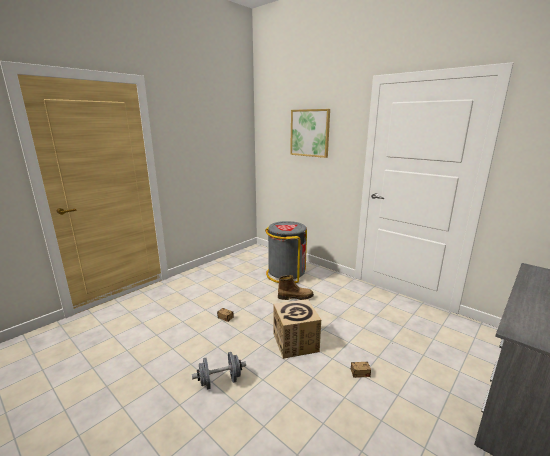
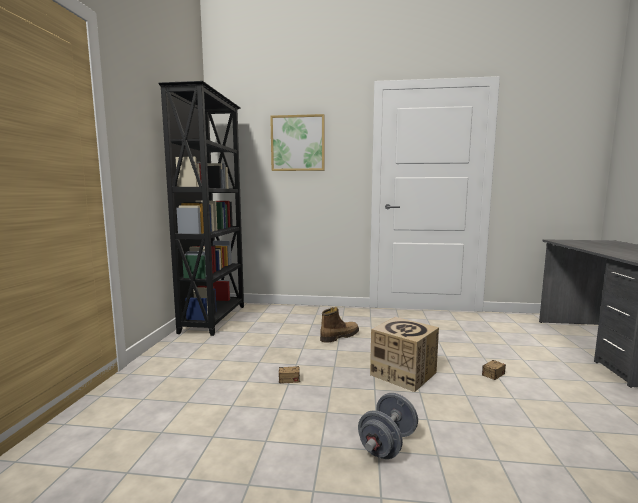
camera: 35 degrees left, 10 degrees down
grey trash can [265,221,307,283] -> none
none -> black bookcase [158,81,244,336]

